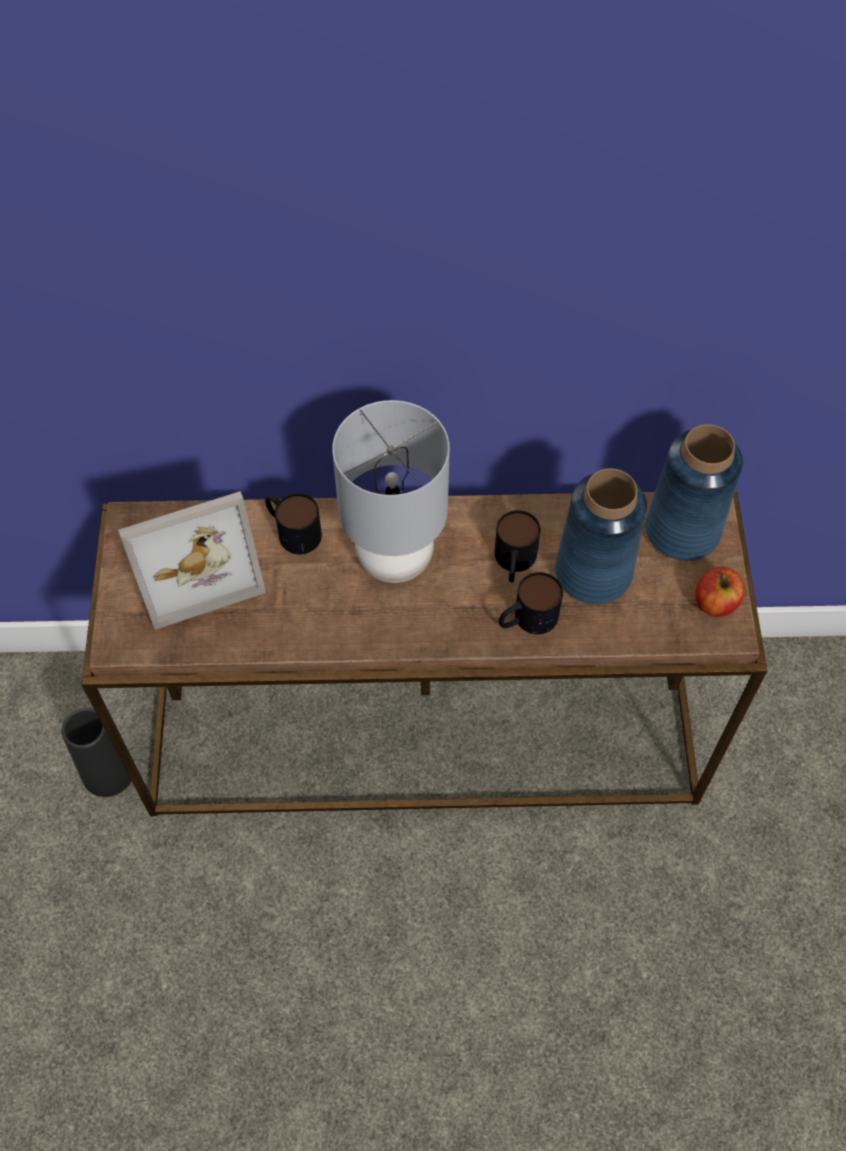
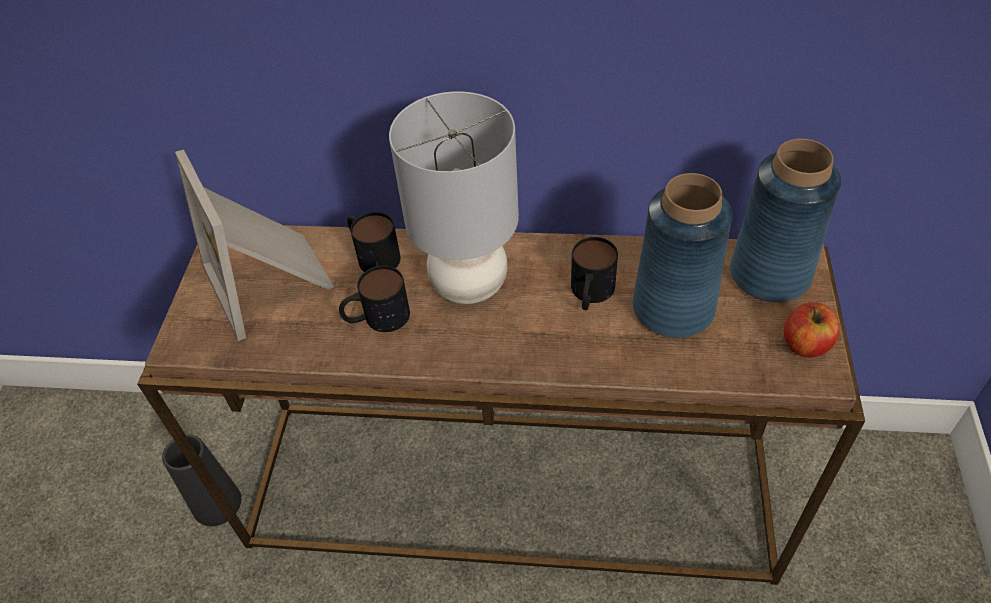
camera: 10 degrees right, 10 degrees down
picture frame [118,491,266,630] -> picture frame turned 75 degrees clockwise [175,150,334,341]
mug [499,572,563,634] -> mug moved to [339,266,410,332]

